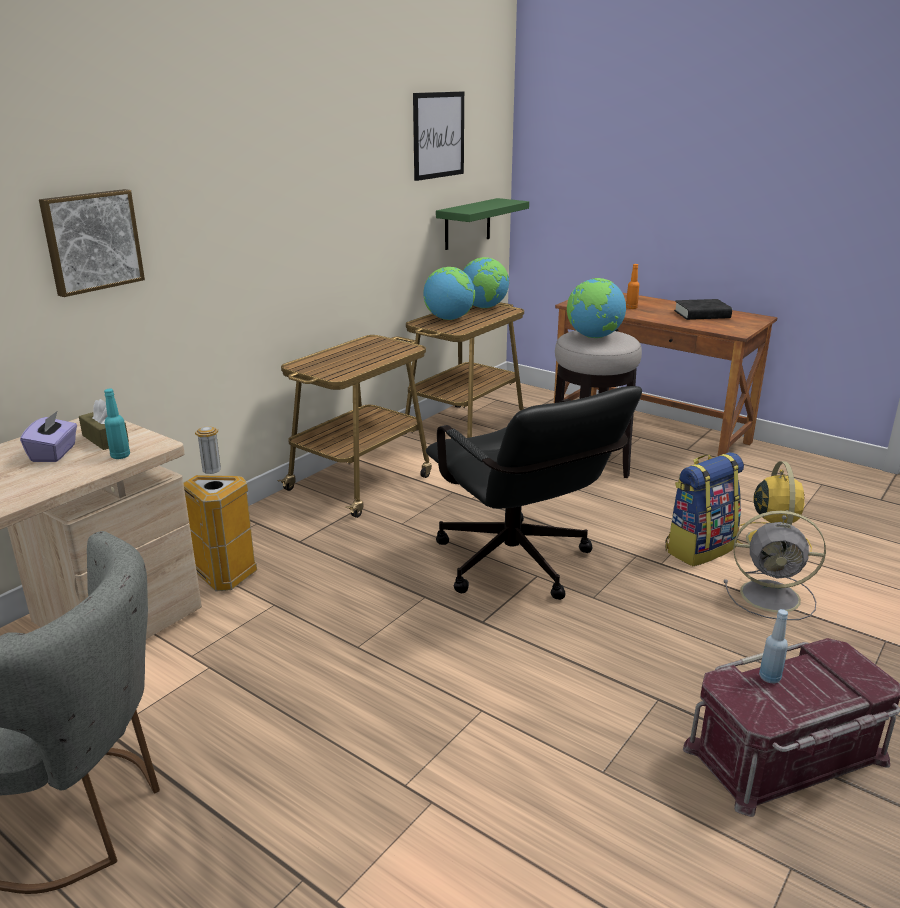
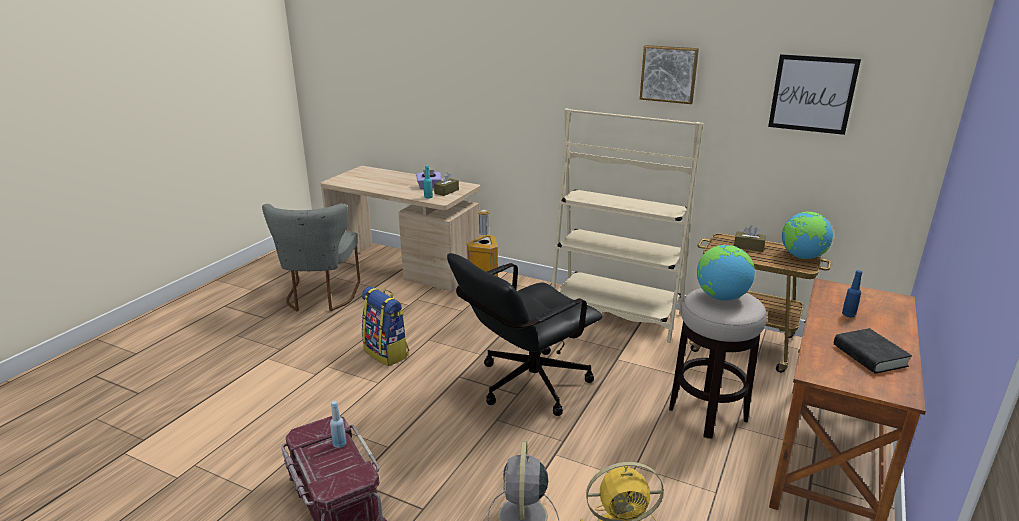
camera: 80 degrees right, 0 degrees up
picture [39,189,145,297] -> picture moved to [640,45,699,104]
cart [277,335,432,518] -> beige bookcase [552,108,704,343]
globe [423,267,475,320] -> brown tissue box [734,225,766,252]
green shelf [436,198,529,250] -> none
orange bottle [626,264,639,309] -> blue bottle [842,270,862,317]
backpack [665,452,744,566] -> backpack moved to [362,286,409,366]

